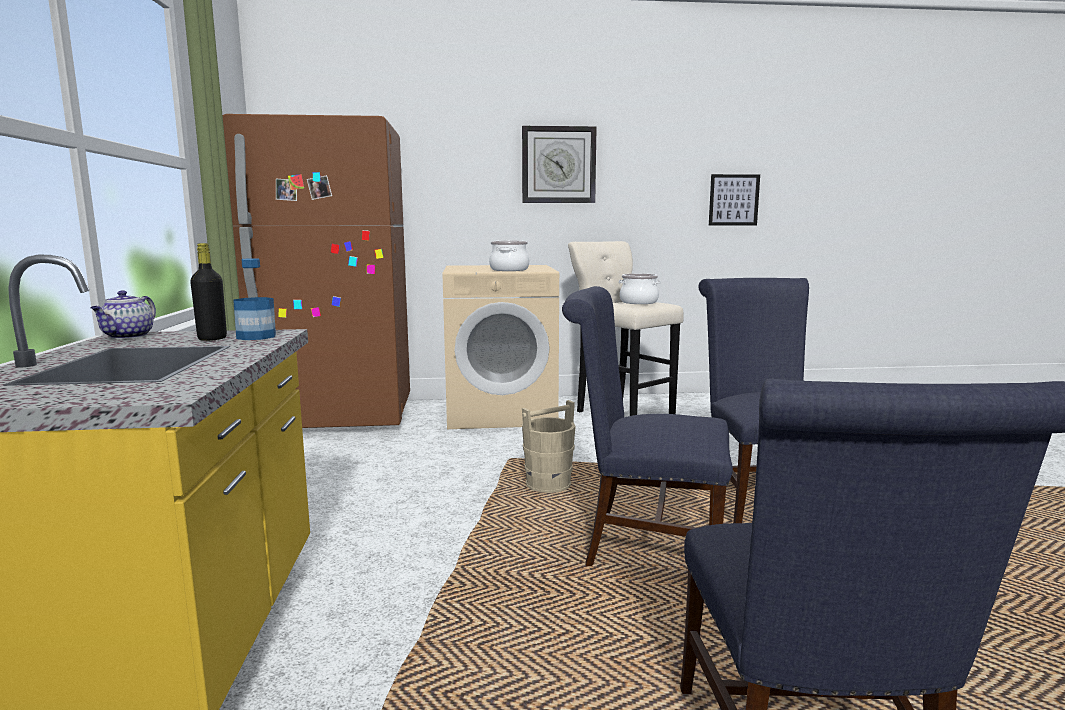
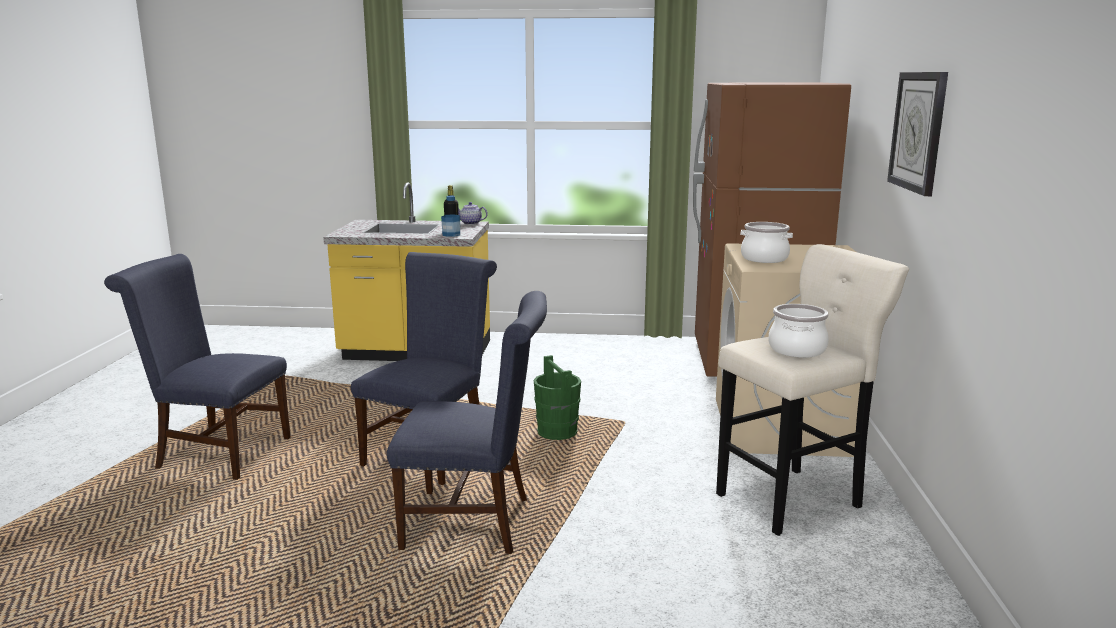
camera: 100 degrees right, 5 degrees up
beige bucket [522,400,576,493] -> green bucket [534,355,581,440]
picture [709,174,760,226] -> none

